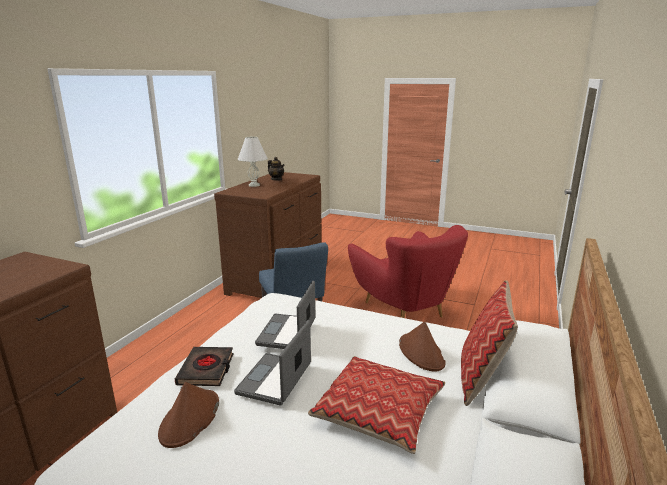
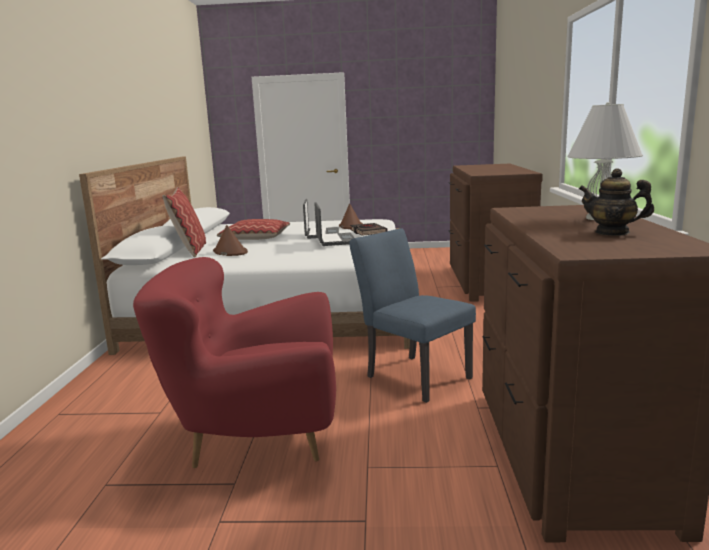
camera: 160 degrees right, 5 degrees down
red armchair [348,225,468,318] -> red armchair turned 45 degrees counterclockwise [133,257,336,468]

